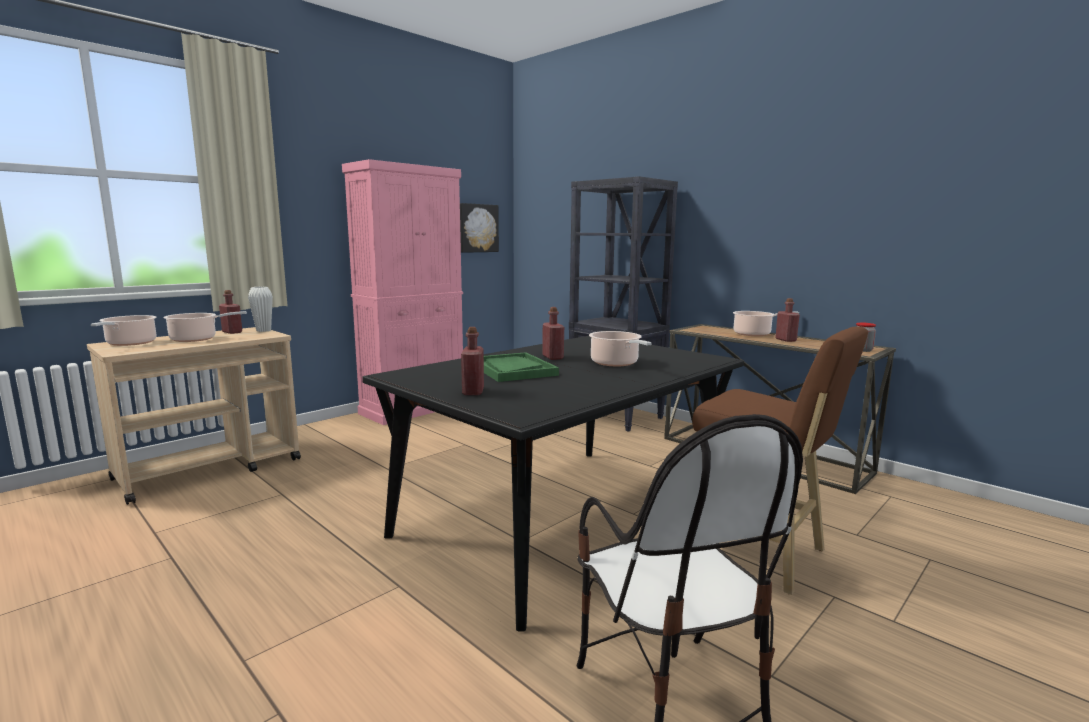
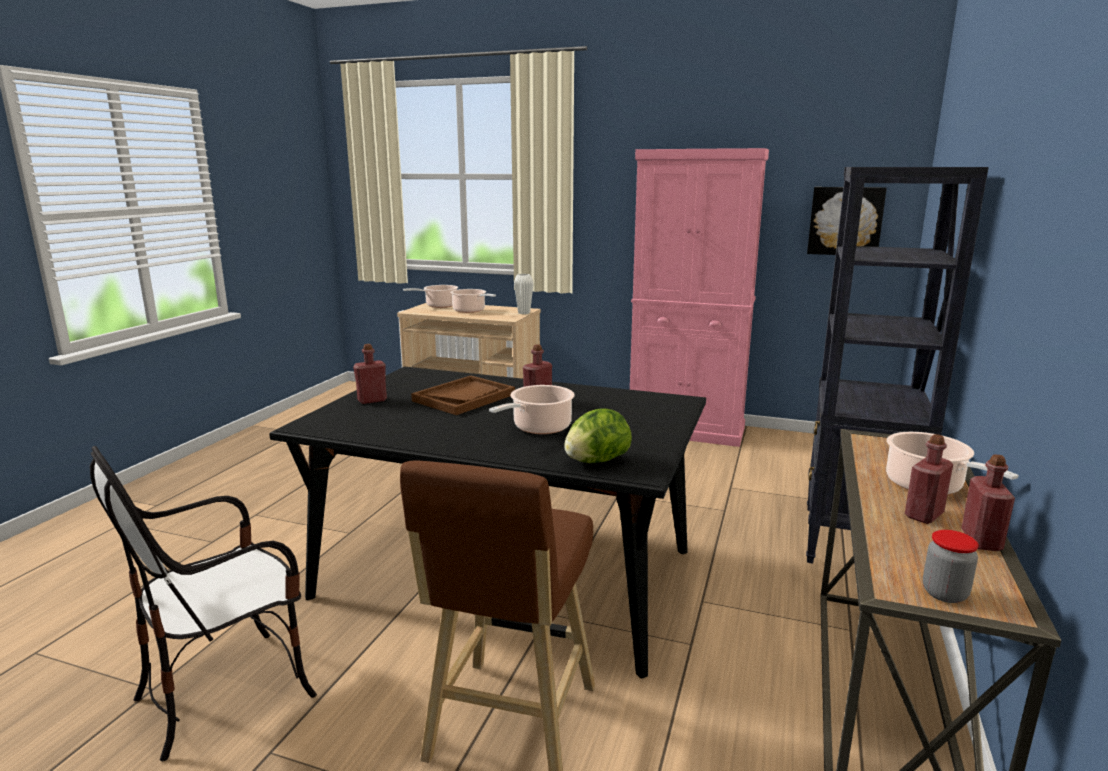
camera: 65 degrees right, 5 degrees up
red bottle [219,290,242,334] -> red bottle moved to [961,454,1015,551]
green tray [484,352,559,382] -> brown tray [411,376,515,415]
none -> lettuce [564,408,632,463]

